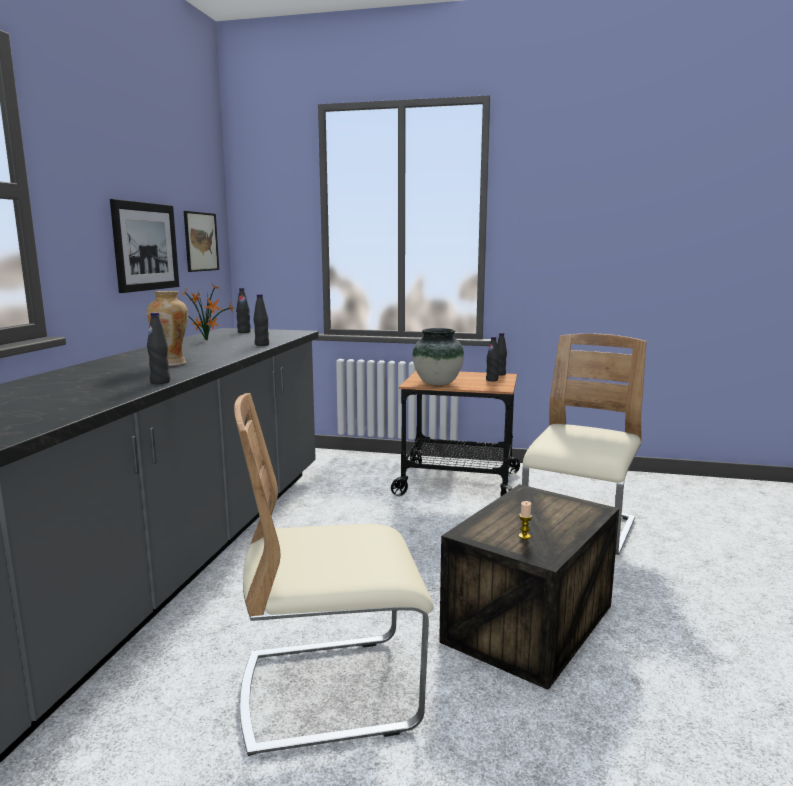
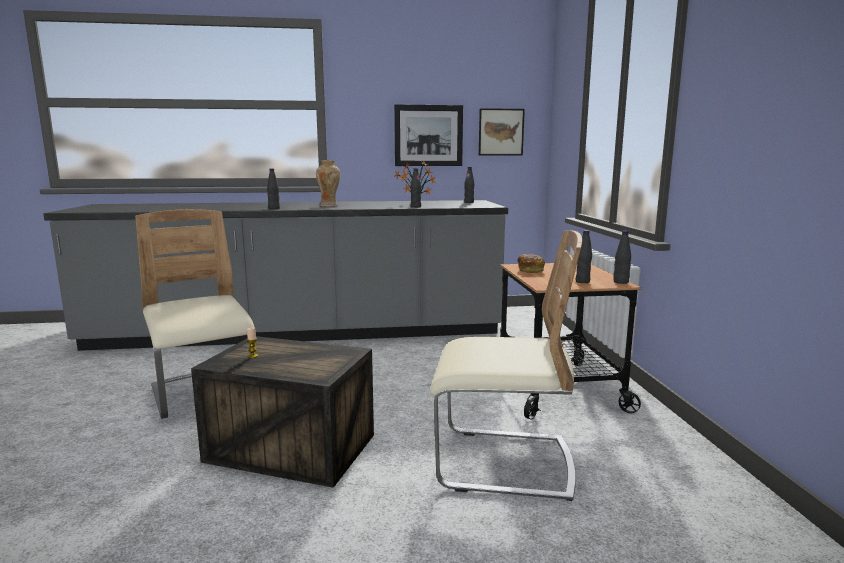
camera: 70 degrees right, 0 degrees up
vase [412,328,464,386] -> bread [517,254,545,273]

